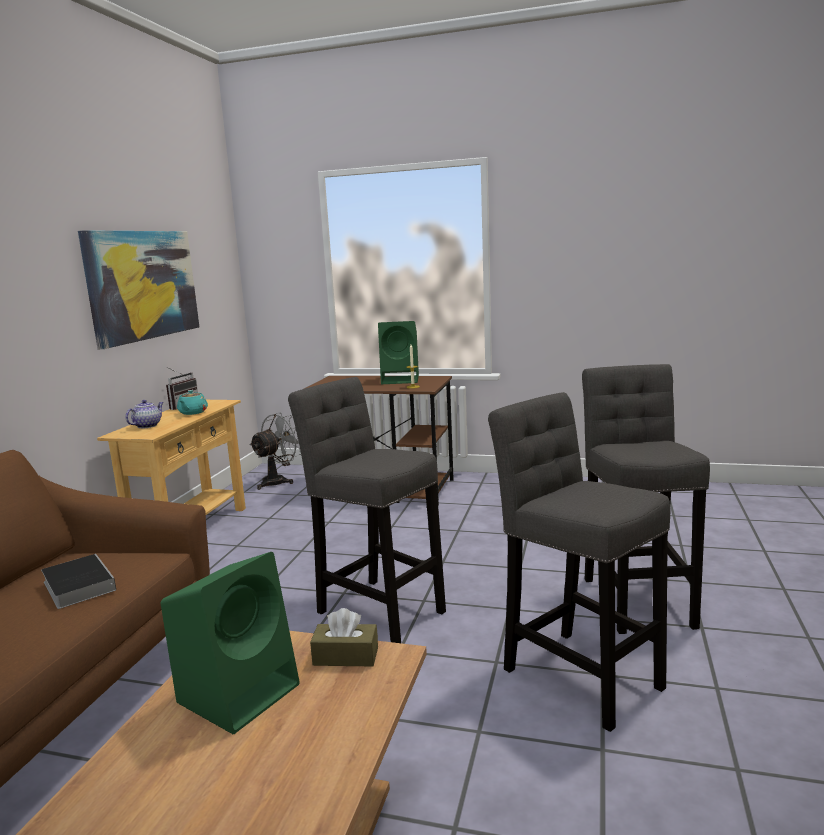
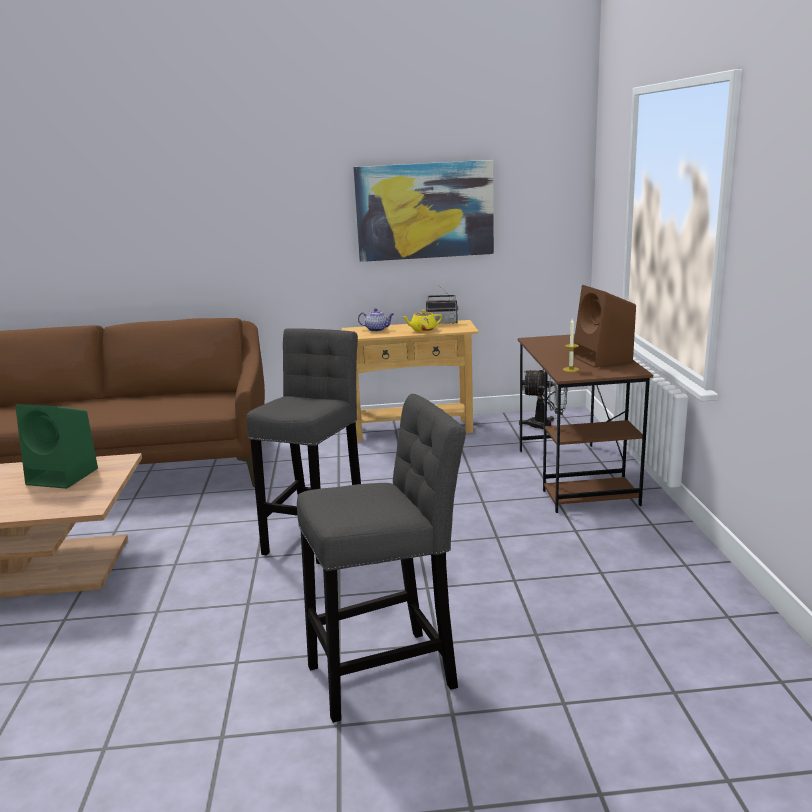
camera: 70 degrees right, 5 degrees up
book [41,554,116,609] -> none
turquoise teapot [177,390,208,415] -> yellow teapot [402,310,442,332]
brown tissue box [310,608,378,666] -> none
green speaker [378,321,419,384] -> brown speaker [573,285,636,368]
grey stool [488,392,671,732] -> none

